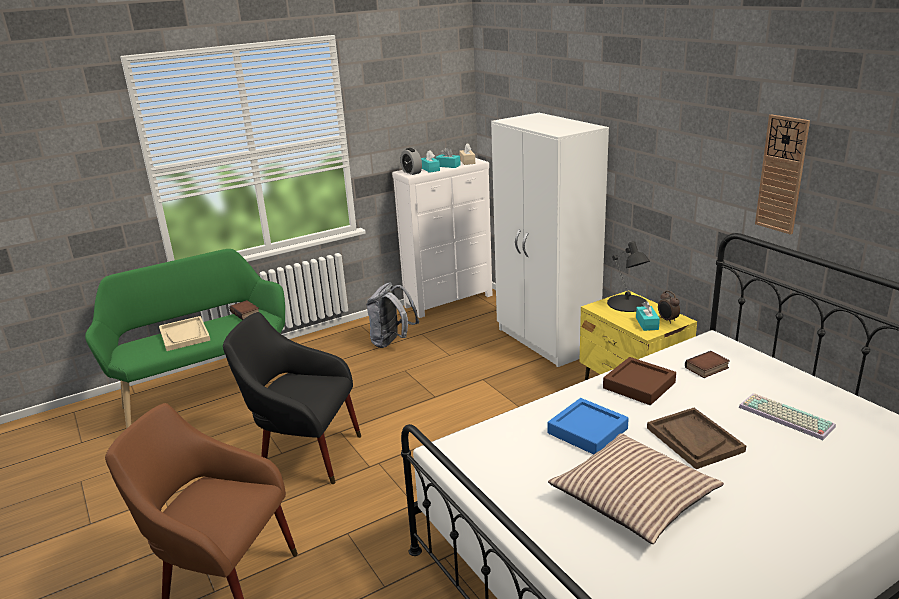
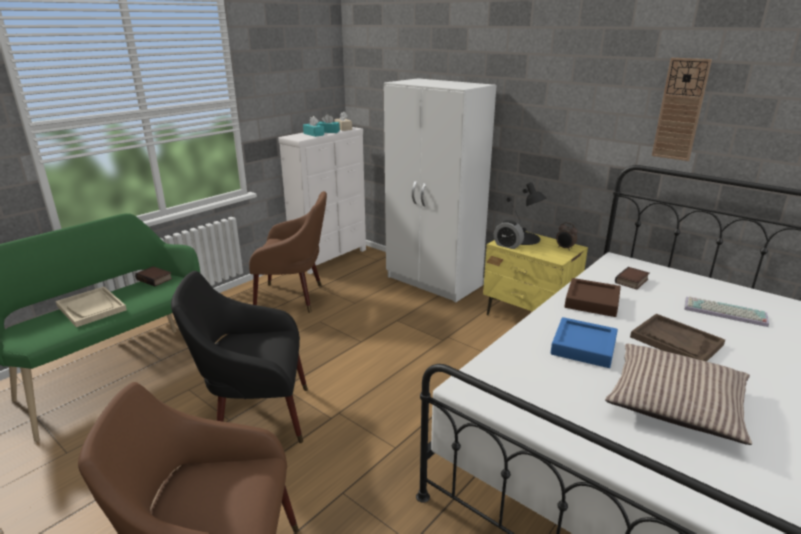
camera: 20 degrees left, 0 degrees up
grey backpack [366,282,419,348] -> brown armchair [249,191,327,313]
alarm clock [400,148,422,175] -> alarm clock moved to [494,220,524,249]
turquoise tissue box [636,301,660,331] -> none

